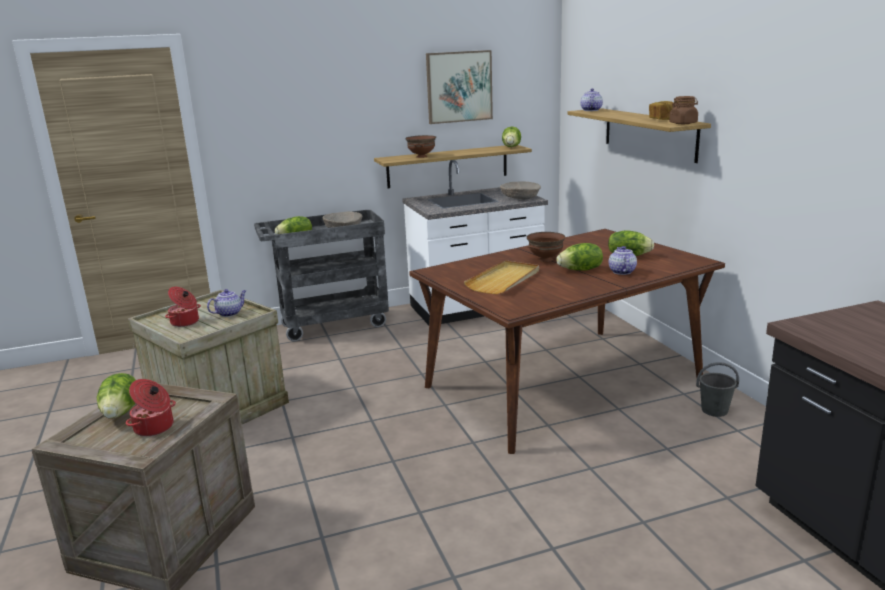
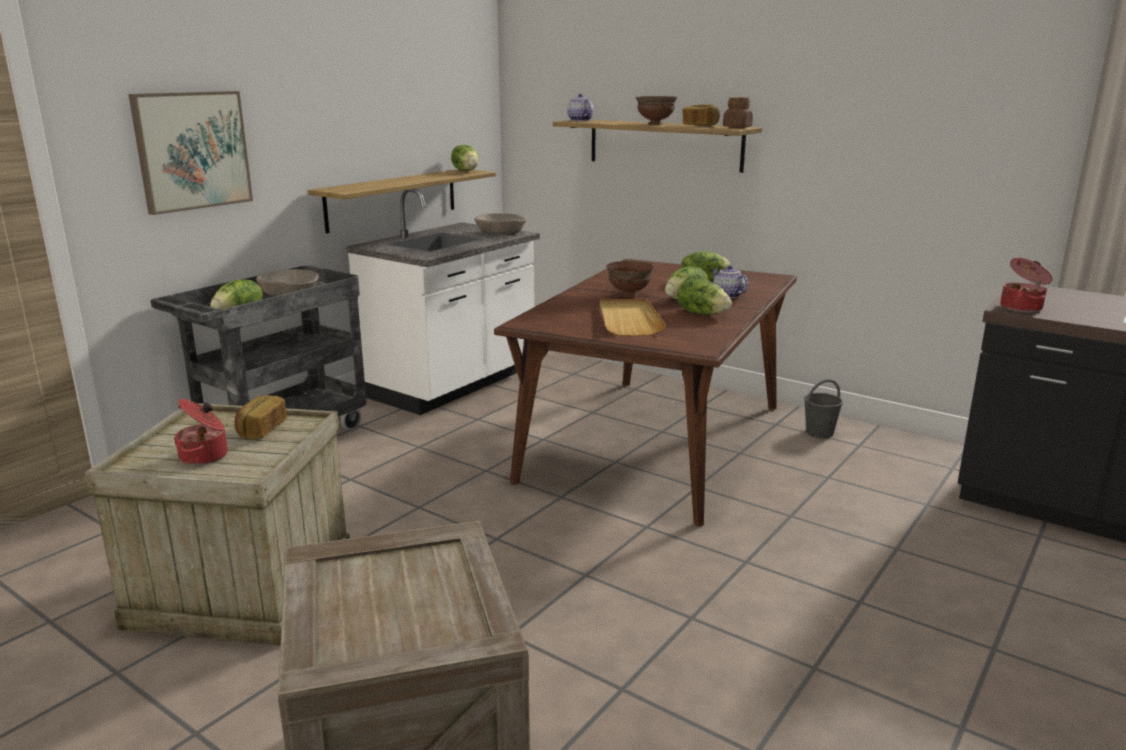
camera: 35 degrees left, 0 degrees up
lettuce [97,373,136,419] -> lettuce moved to [677,279,731,315]
cooking pot [126,379,176,436] -> cooking pot moved to [1000,258,1052,312]
teapot [207,289,246,317] -> bread [234,395,287,439]
brown bowl [405,135,436,158] -> brown bowl moved to [636,96,677,124]
picture [426,50,493,124] -> picture moved to [129,91,253,215]

